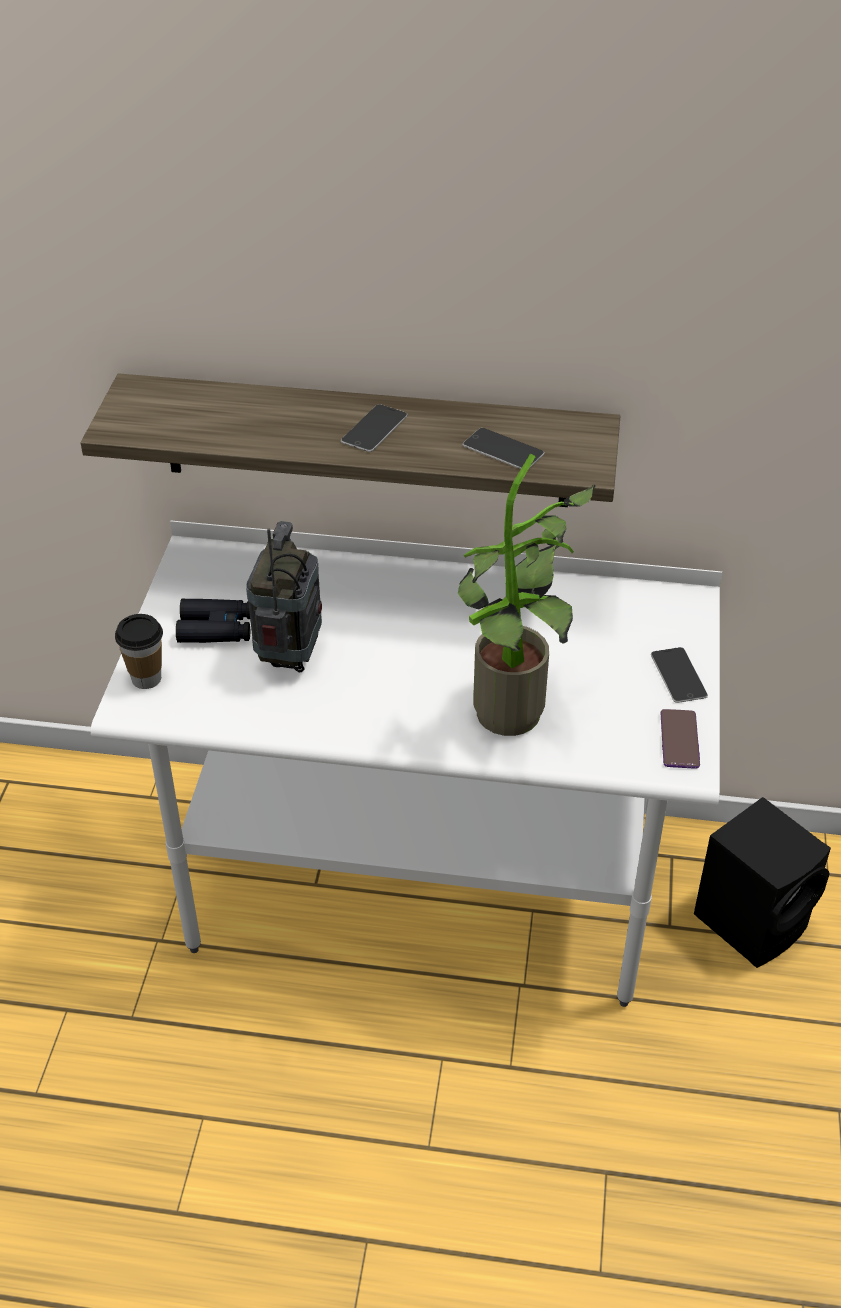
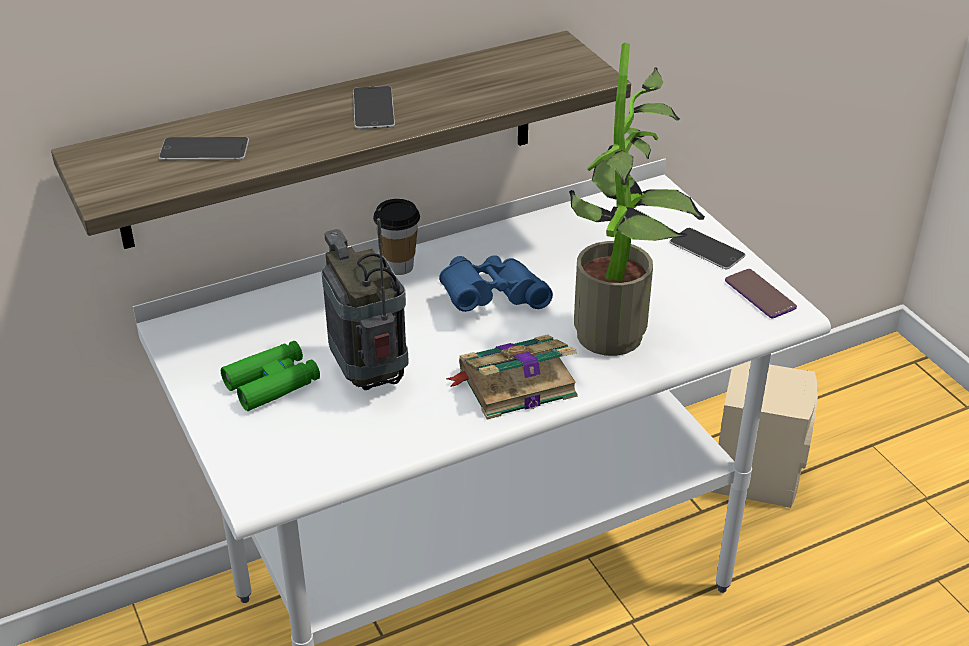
camera: 35 degrees left, 5 degrees down
cup [115,614,163,689] -> cup moved to [373,199,420,275]
black binoculars [176,599,250,643] -> green binoculars [221,341,320,411]
phone [463,428,544,469] -> phone moved to [159,137,249,160]
black speaker [694,797,831,968] -> beige speaker [711,361,818,508]
none -> blue binoculars [439,255,553,312]
none -> book [446,334,577,420]

